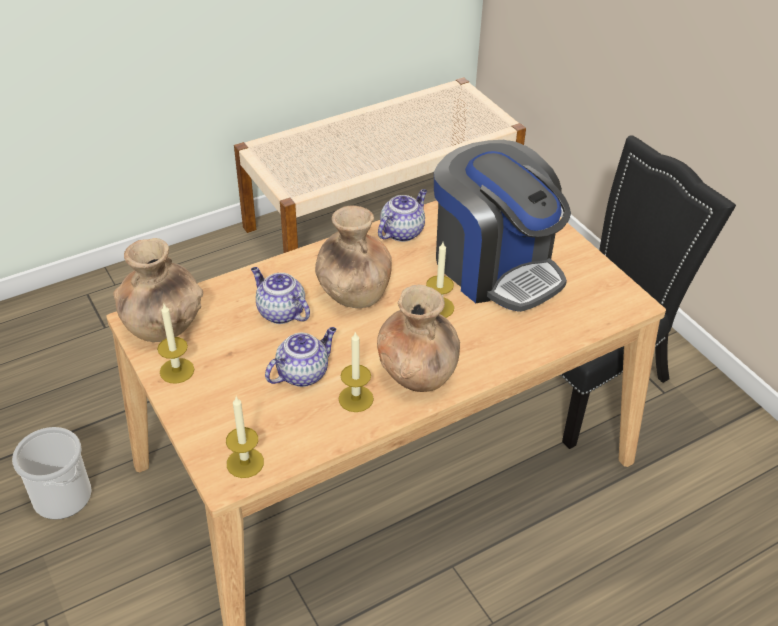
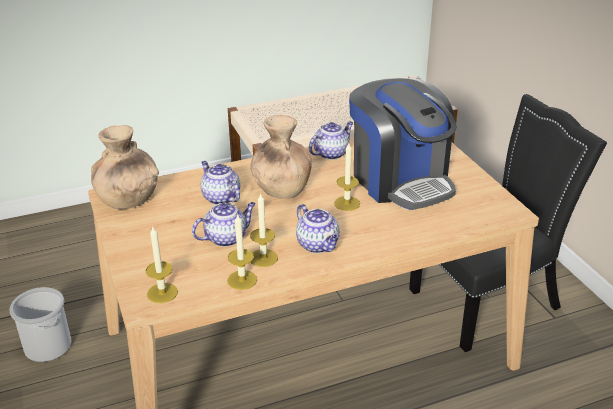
camera: 10 degrees right, 10 degrees down
candle [157,304,194,384] -> candle moved to [227,213,257,290]
brown vase [377,285,460,392] -> teapot [296,204,340,253]

